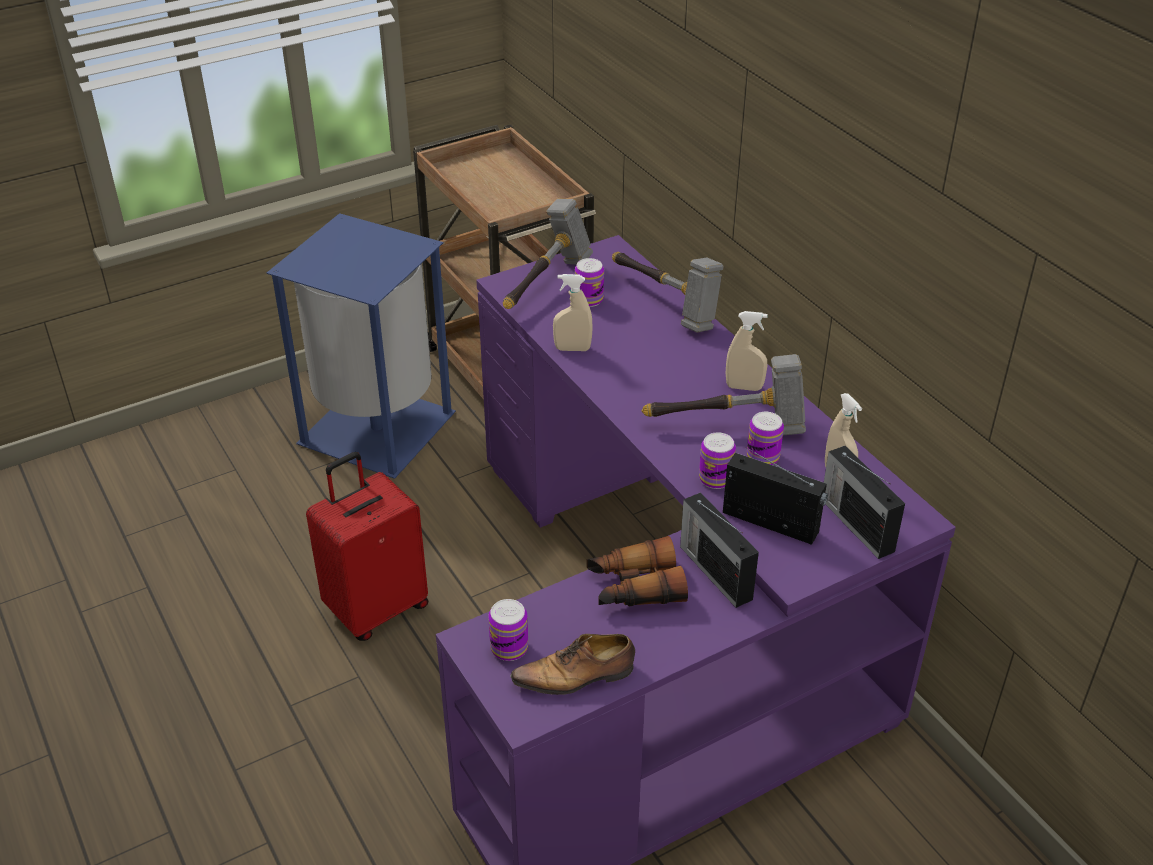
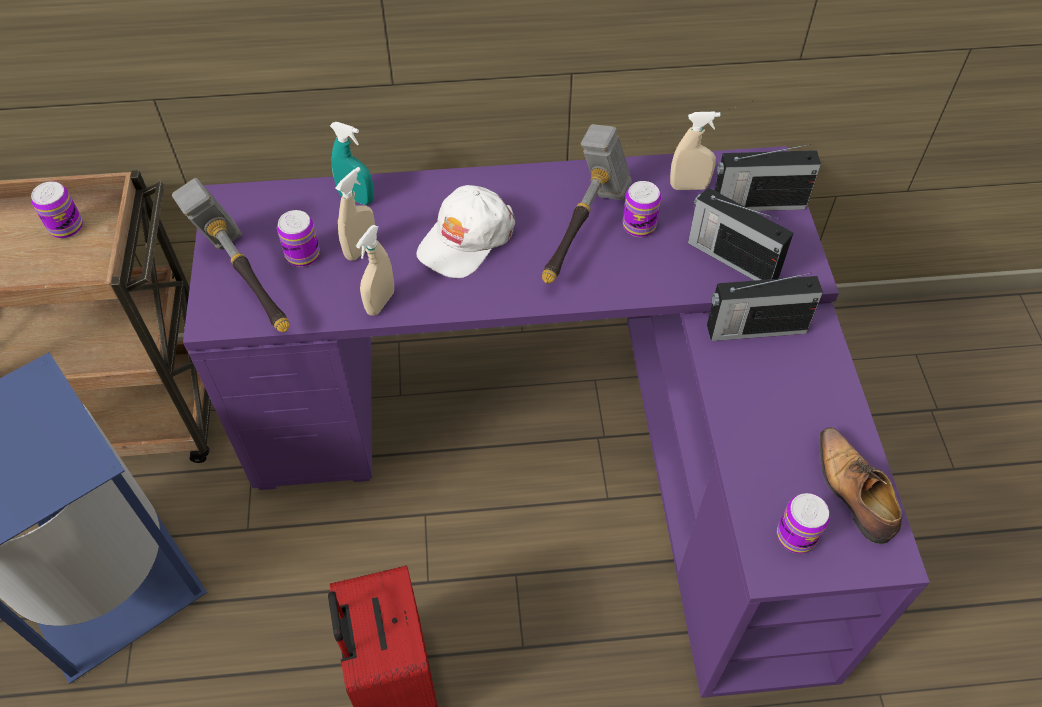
camera: 65 degrees left, 15 degrees up
shoe [510,634,635,695] -> shoe turned 150 degrees clockwise [819,427,902,544]
binoculars [586,536,688,606] -> none
hammer [612,252,723,333] -> turquoise spray bottle [330,122,374,205]
can [699,432,736,489] -> can moved to [31,181,83,239]
radio [723,447,828,545] -> radio turned 105 degrees counterclockwise [688,187,794,281]
beige spray bottle [726,311,768,391] -> beige spray bottle moved to [335,167,375,261]
none -> white cap [416,185,515,278]

